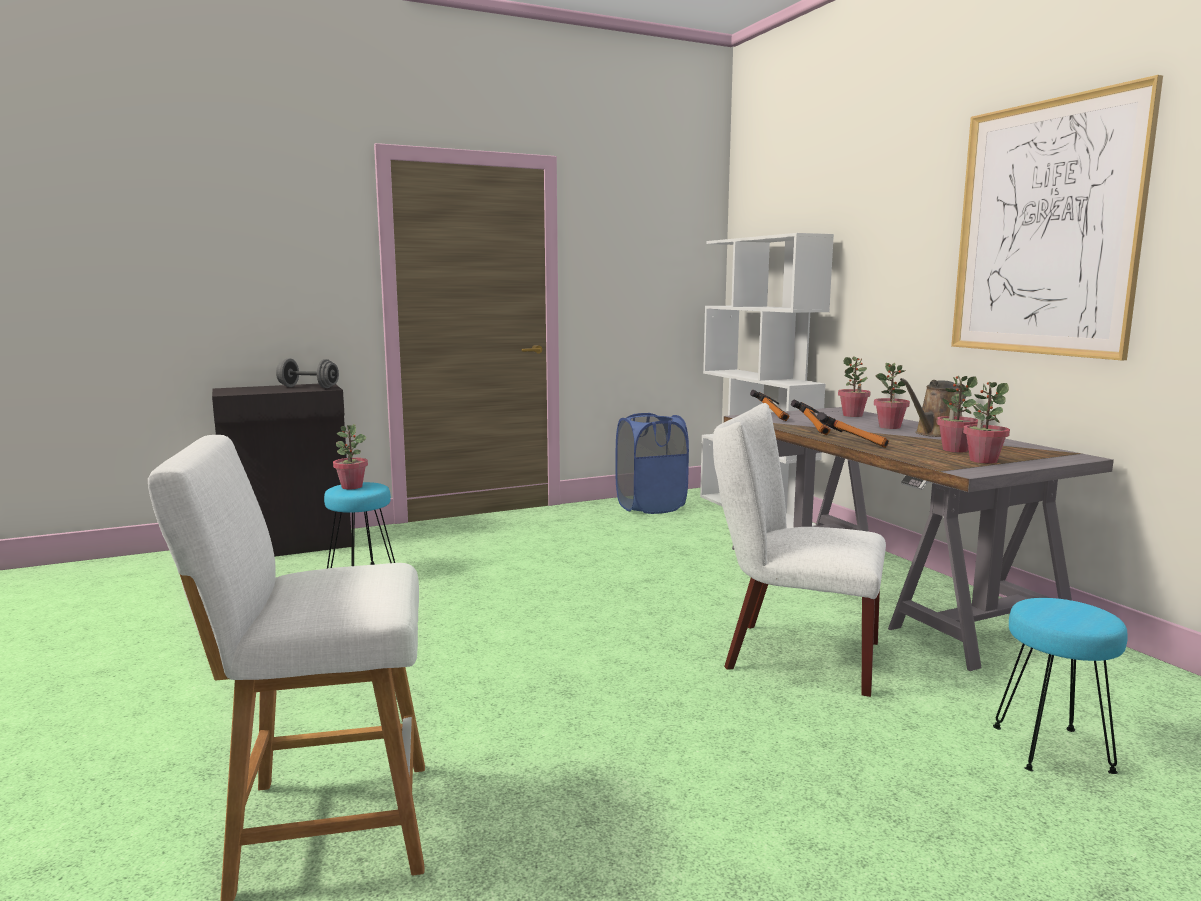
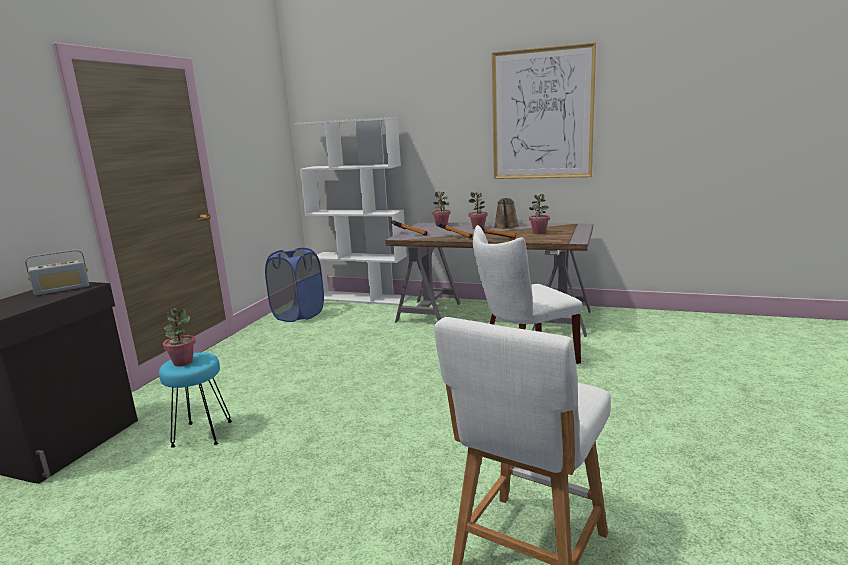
camera: 45 degrees left, 5 degrees up
grey dumbbell [276,359,339,388] -> radio [25,250,89,295]
potted plant [963,382,1010,464] -> none
turquoise stool [993,598,1128,774] -> none

